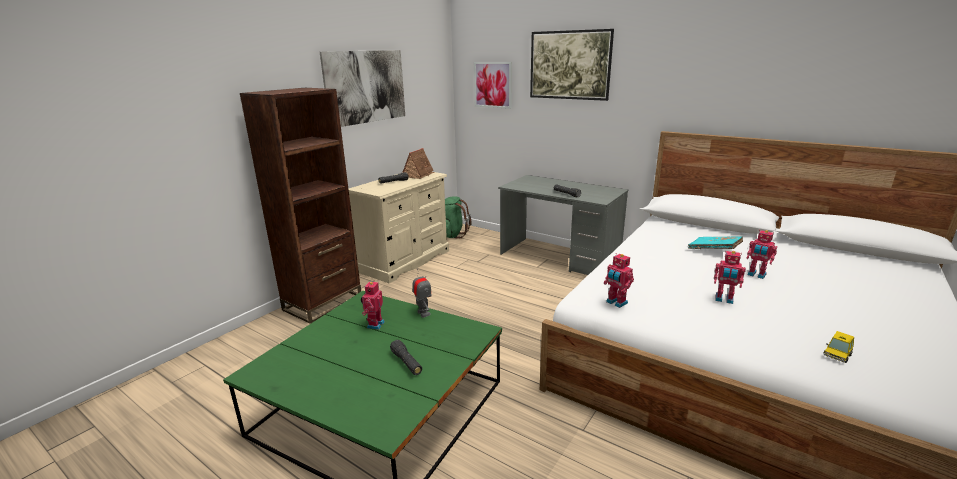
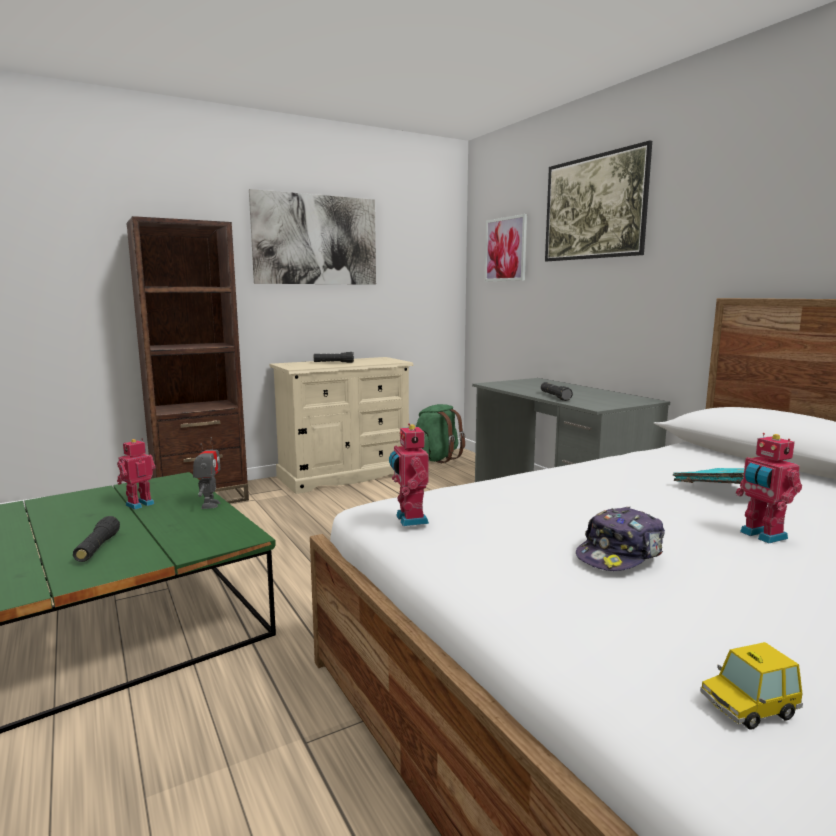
camera: 25 degrees right, 10 degrees down
toy house [402,148,434,179] -> none
toy robot [714,251,746,304] -> cap [576,507,665,571]

